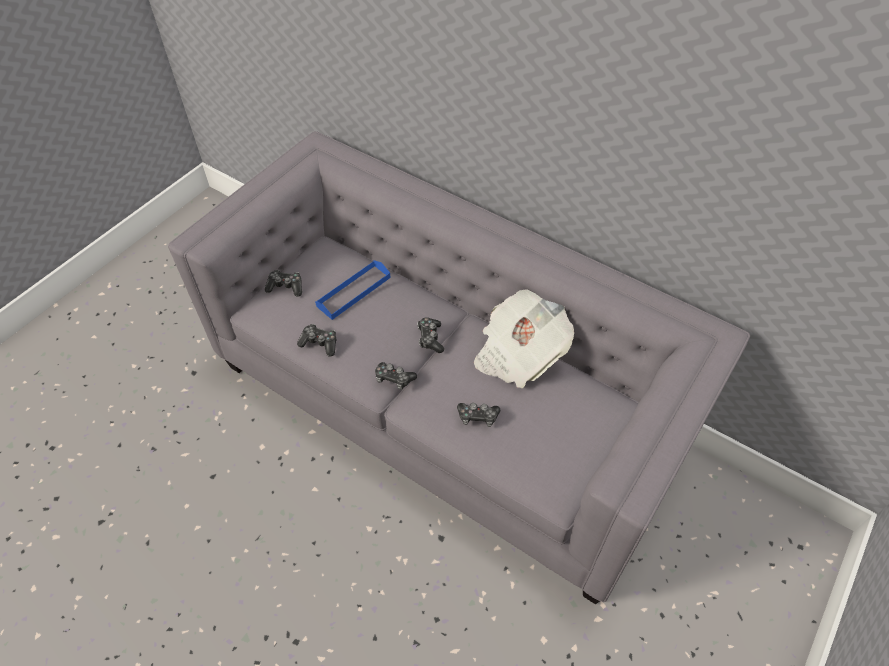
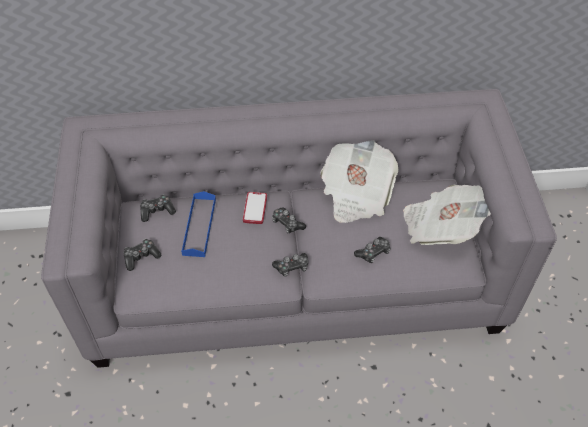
camera: 40 degrees left, 0 degrees up
game controller [297,324,336,357] -> game controller moved to [140,194,176,222]
none -> phone [243,192,267,224]
none -> newspaper [403,185,491,245]

